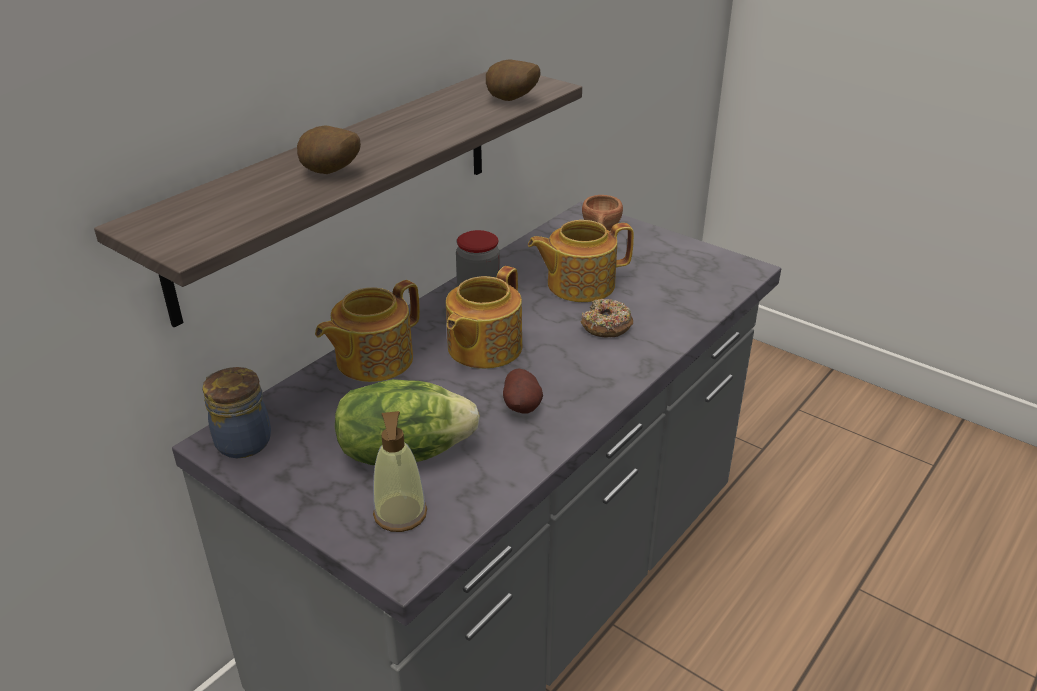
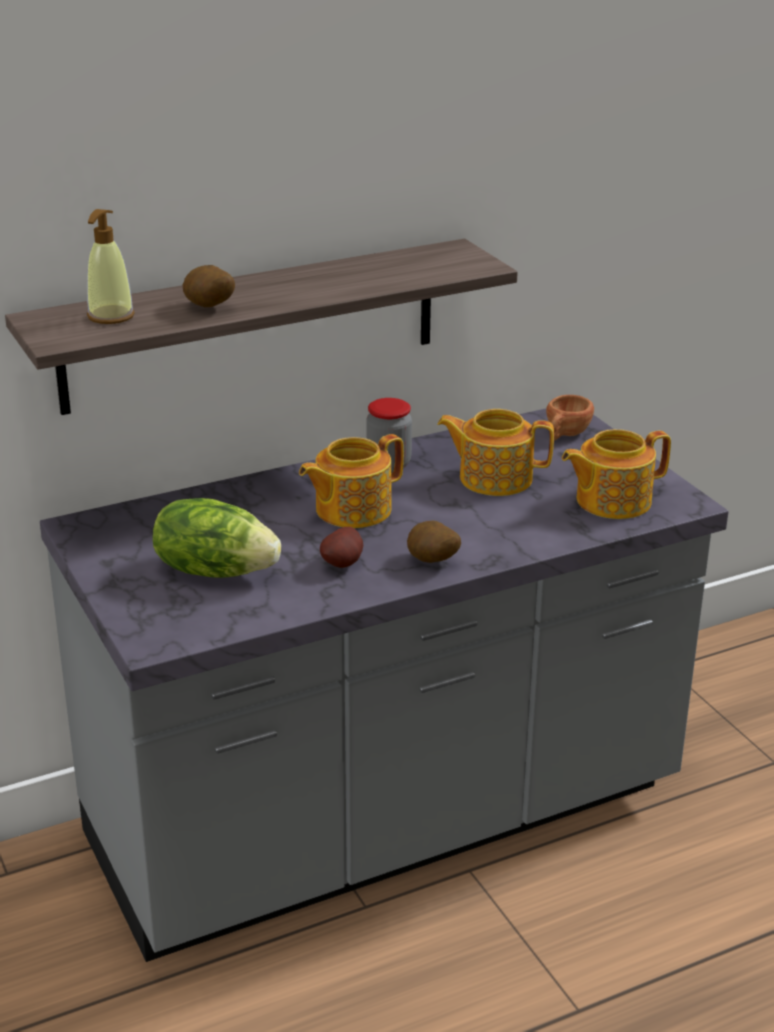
camera: 25 degrees right, 5 degrees down
jar [202,367,271,458] -> none
teapot [315,280,420,382] -> teapot moved to [562,429,671,519]
soap dispenser [373,411,427,532] -> soap dispenser moved to [87,209,135,324]
potato [486,60,540,101] -> potato moved to [407,521,461,563]
donut [581,299,633,338] -> none

